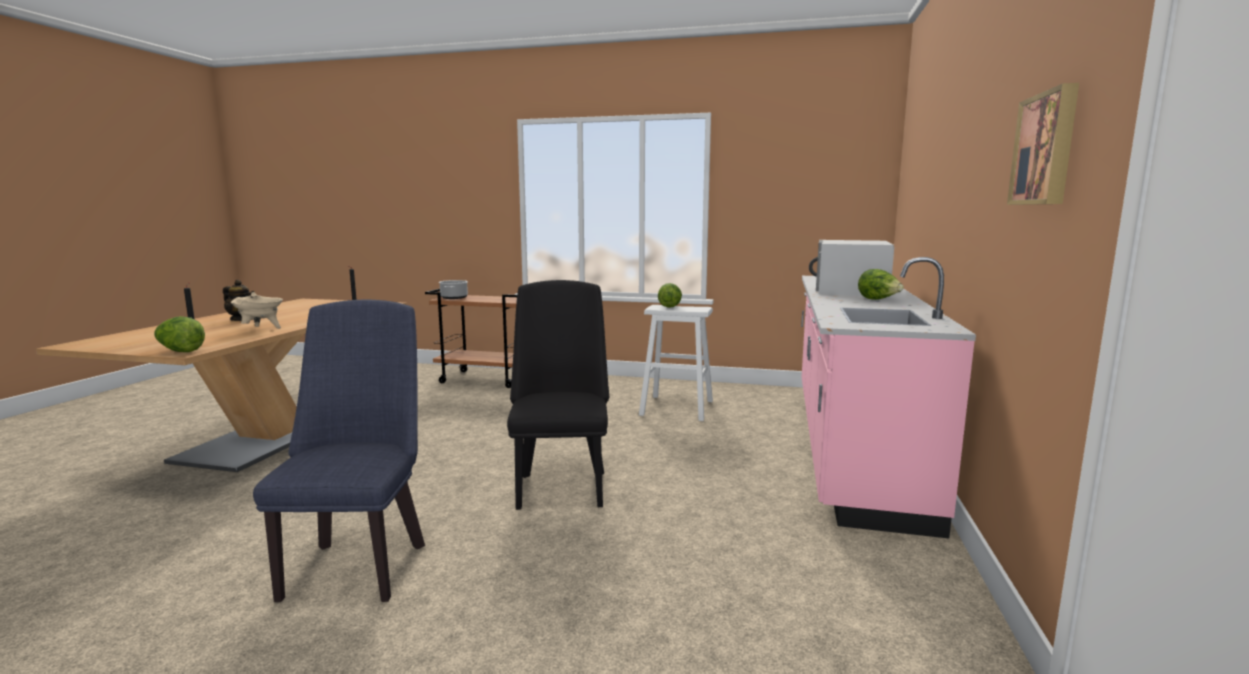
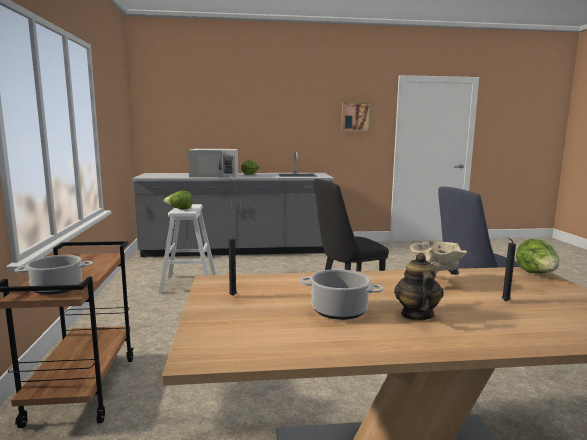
camera: 110 degrees left, 0 degrees up
pink counter [801,257,976,539] -> grey counter [132,150,334,257]
none -> cooking pot [299,269,383,320]

